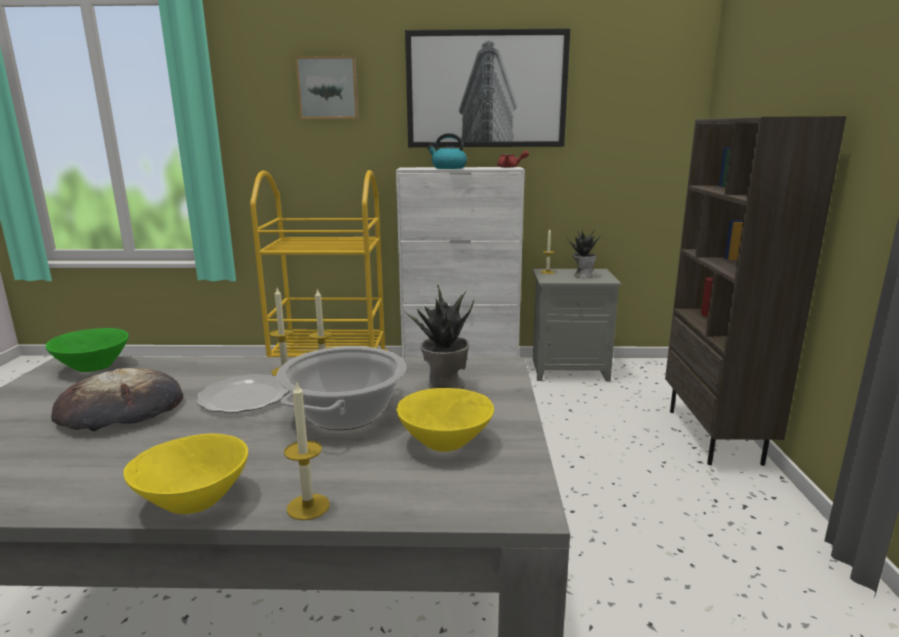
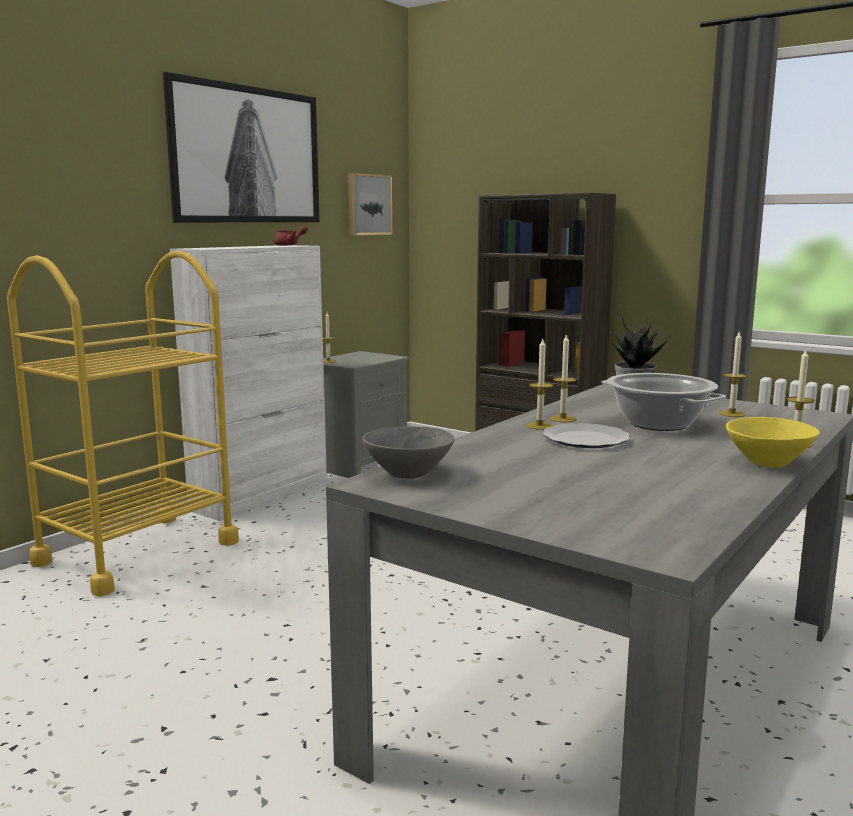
camera: 55 degrees left, 5 degrees down
green bowl [46,328,128,372] -> grey bowl [362,426,454,478]
bread [51,368,183,432] -> none
picture [295,56,359,119] -> picture moved to [348,173,392,235]
yellow bowl [396,388,494,452] -> candle [718,332,747,417]
kettle [427,133,467,169] -> none
potted plant [566,228,600,278] -> none

